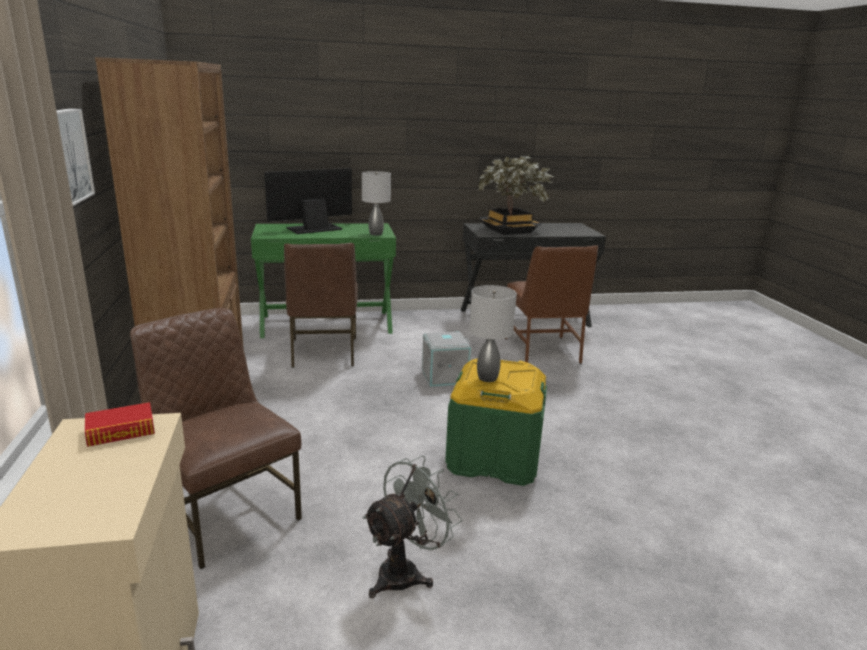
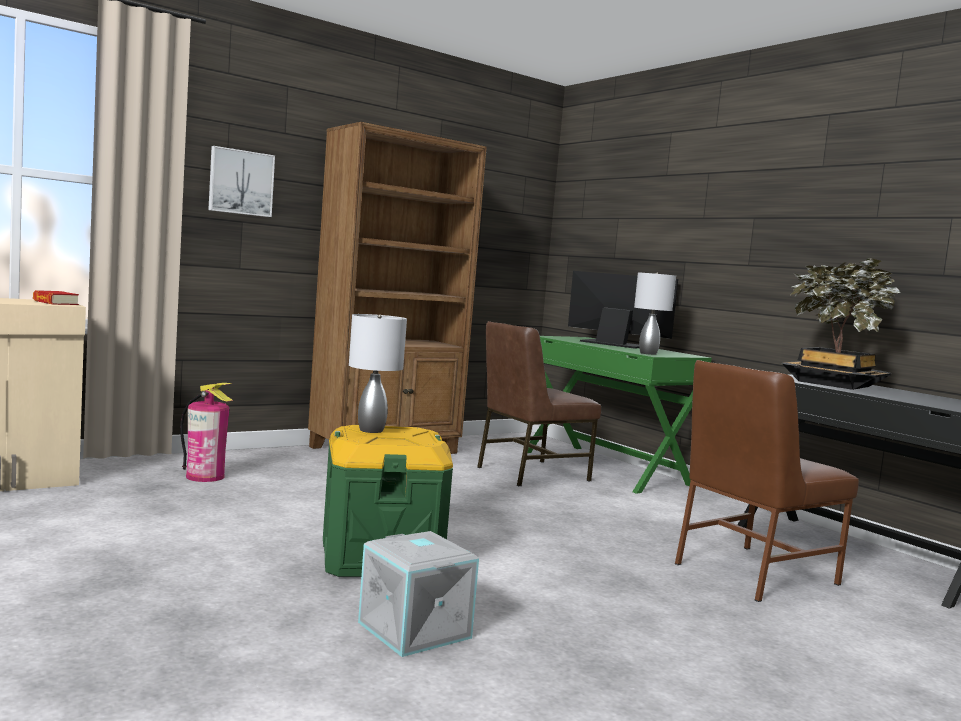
camera: 65 degrees right, 15 degrees down
brown chair [130,308,302,569] -> fire extinguisher [180,383,233,482]
grey fan [362,455,462,598] -> none
grey storage box [422,332,471,387] -> grey storage box moved to [358,531,479,657]

